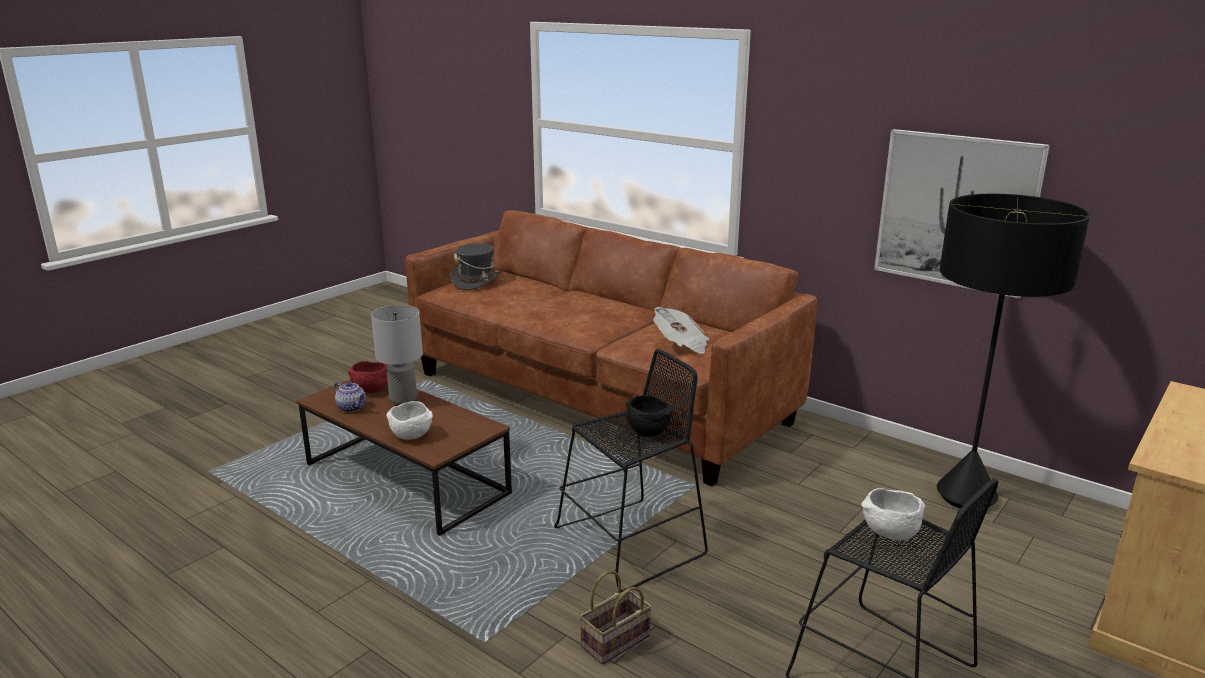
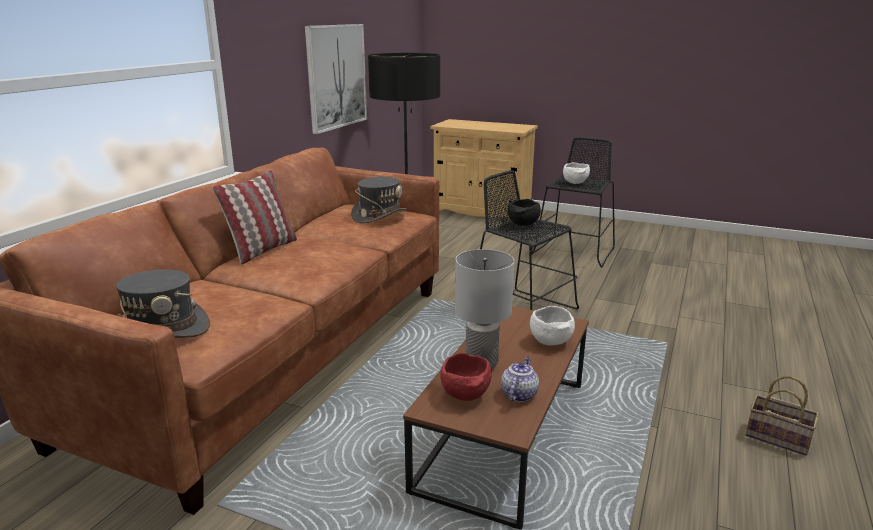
camera: 105 degrees left, 0 degrees up
basket [579,570,652,664] -> basket moved to [746,376,819,456]
newspaper [653,307,709,354] -> grey hat [351,177,408,224]
none -> pillow [212,170,297,265]

